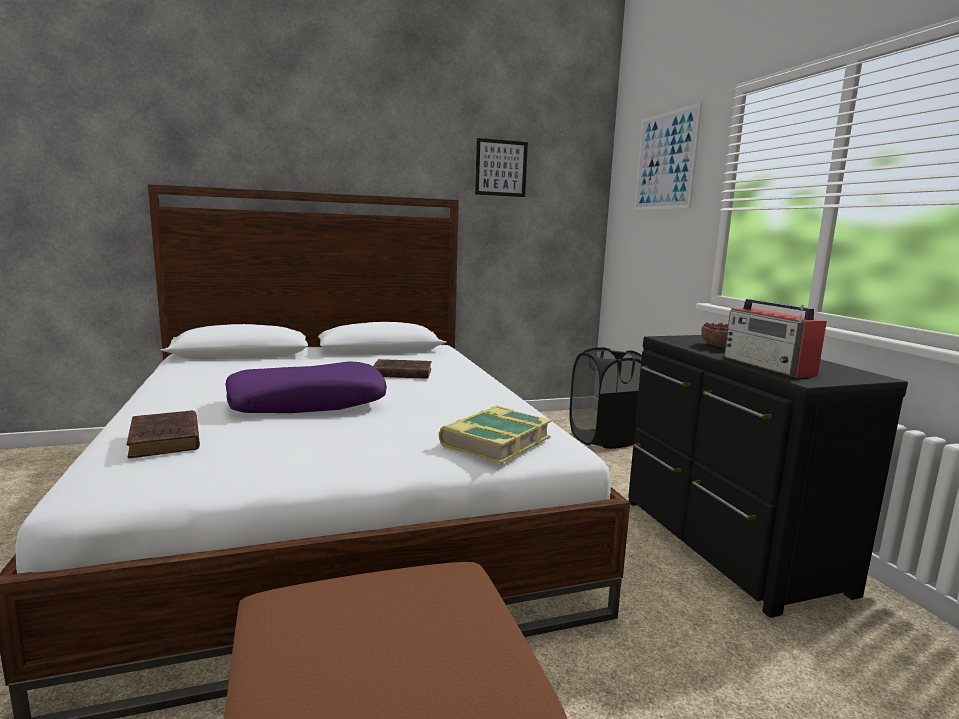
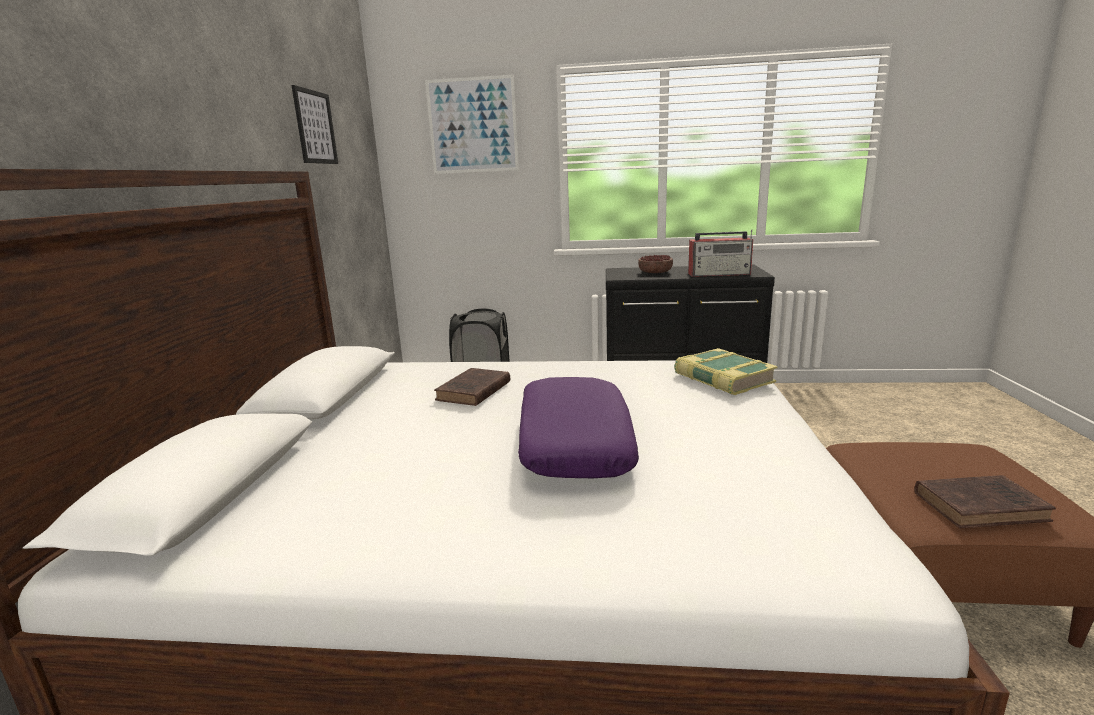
camera: 65 degrees left, 5 degrees up
brown book [127,410,200,458] -> brown book moved to [914,475,1056,528]

